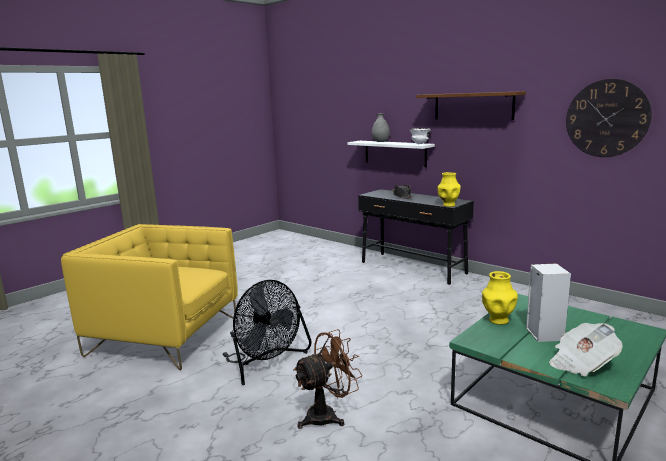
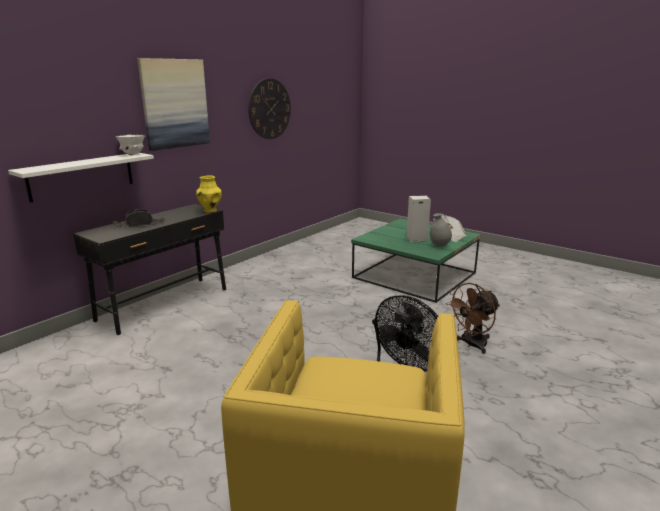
camera: 95 degrees left, 5 degrees up
brown fan [293,329,363,429] -> brown fan turned 90 degrees counterclockwise [445,283,500,354]
grey vase [371,113,390,142] -> grey vase moved to [430,213,452,247]
brown shelf [416,91,526,120] -> picture [137,58,210,151]
yellow vase [482,271,518,325] -> none

